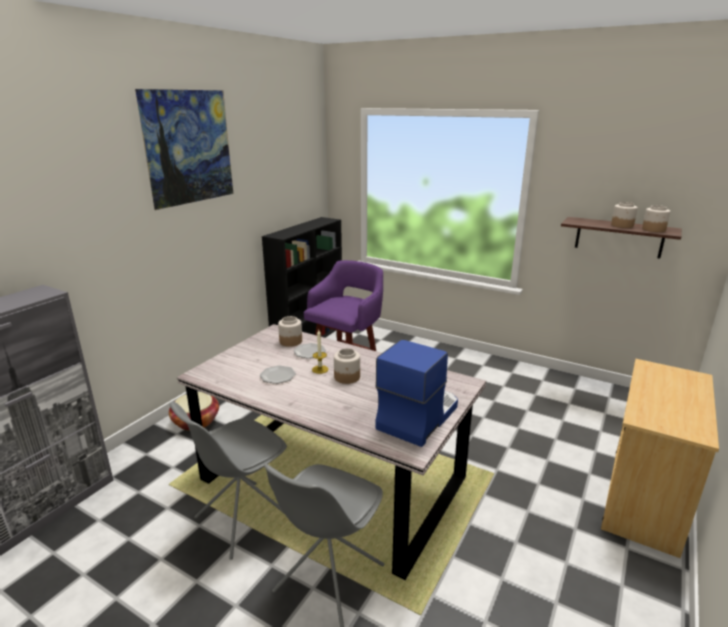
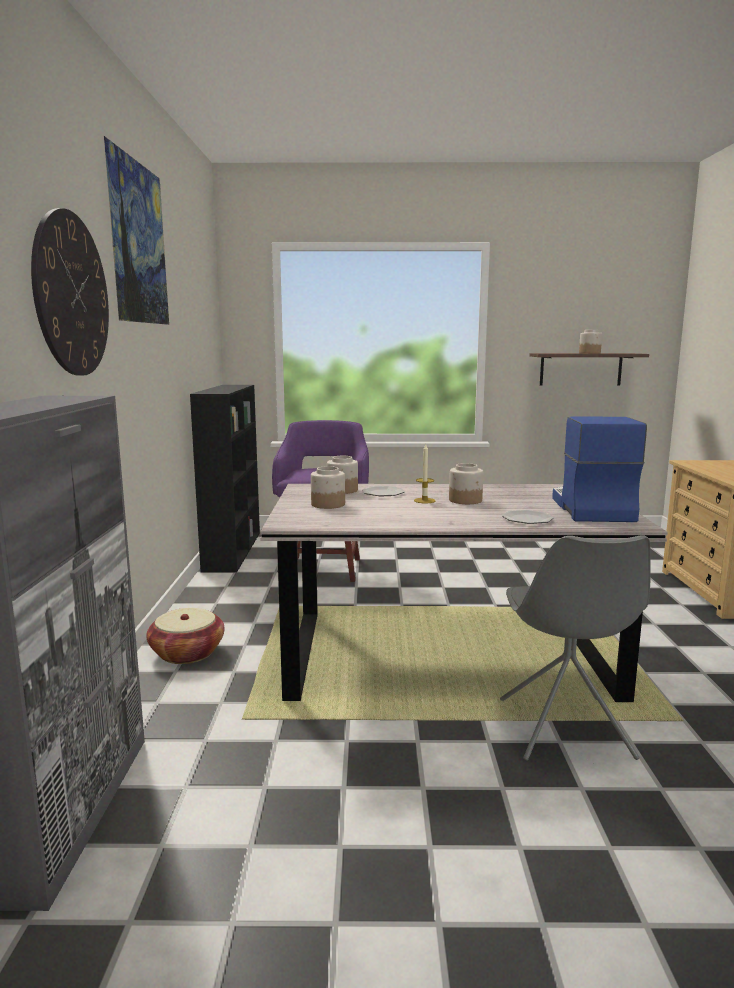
camera: 30 degrees left, 10 degrees down
grey chair [170,401,287,560] -> none
plate [260,365,296,384] -> plate moved to [502,510,554,524]
jar [642,205,670,232] -> jar moved to [311,466,345,509]
none -> wall clock [31,208,109,376]

